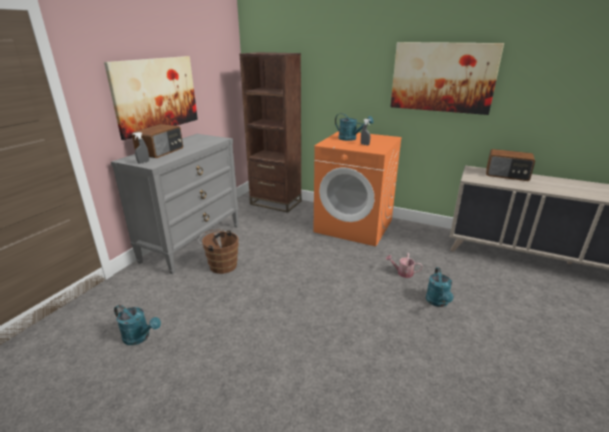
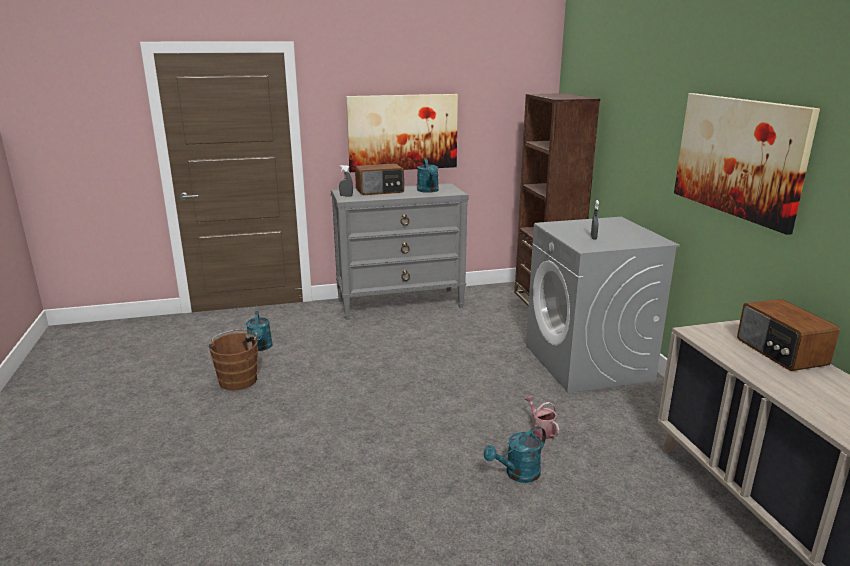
camera: 50 degrees right, 5 degrees down
brown bucket [198,229,239,274] -> brown bucket moved to [207,330,261,391]
orange washing machine [313,131,402,246] -> grey washing machine [526,217,680,393]
turquoise watering can [335,113,373,141] -> turquoise watering can moved to [417,159,439,193]

